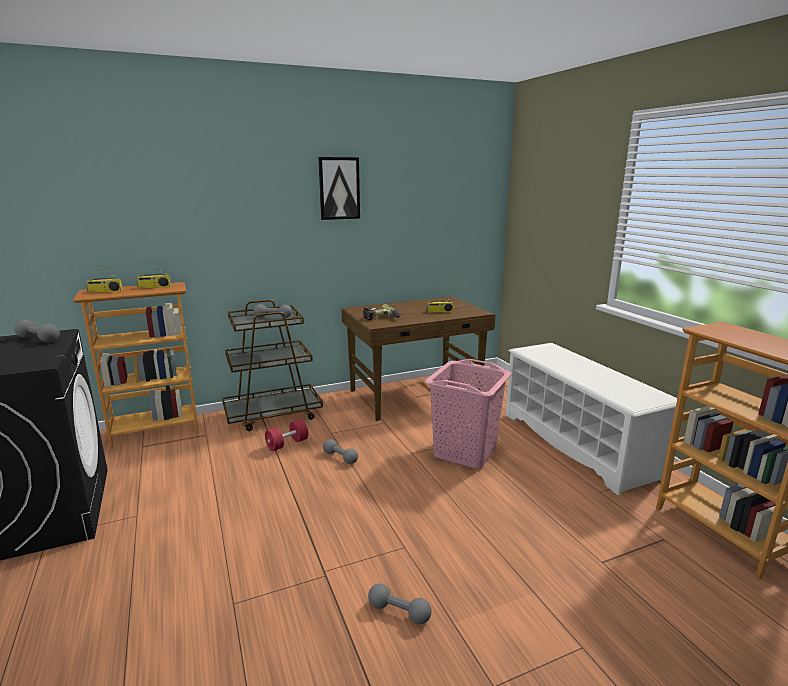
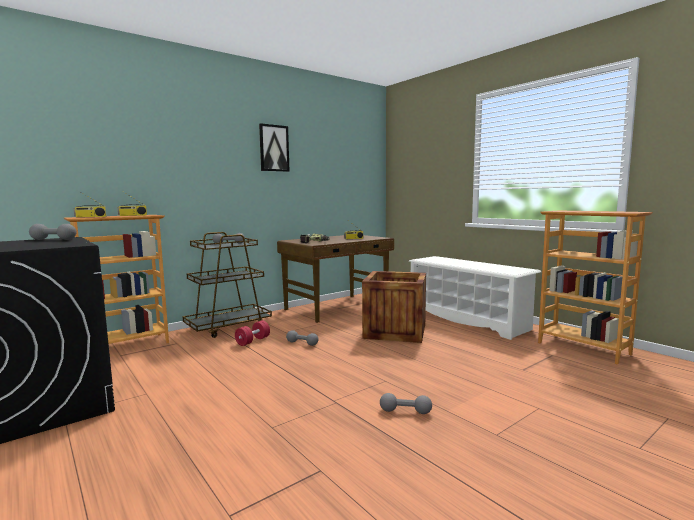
camera: 15 degrees left, 10 degrees down
pink laundry basket [425,359,512,469] -> crate [362,271,426,343]

